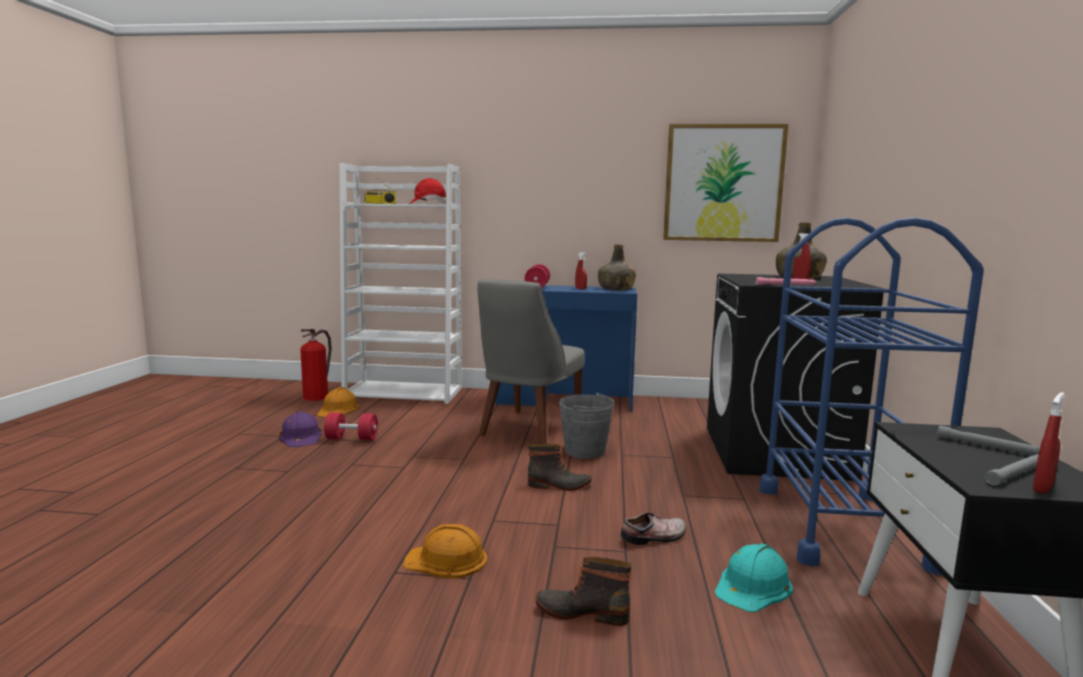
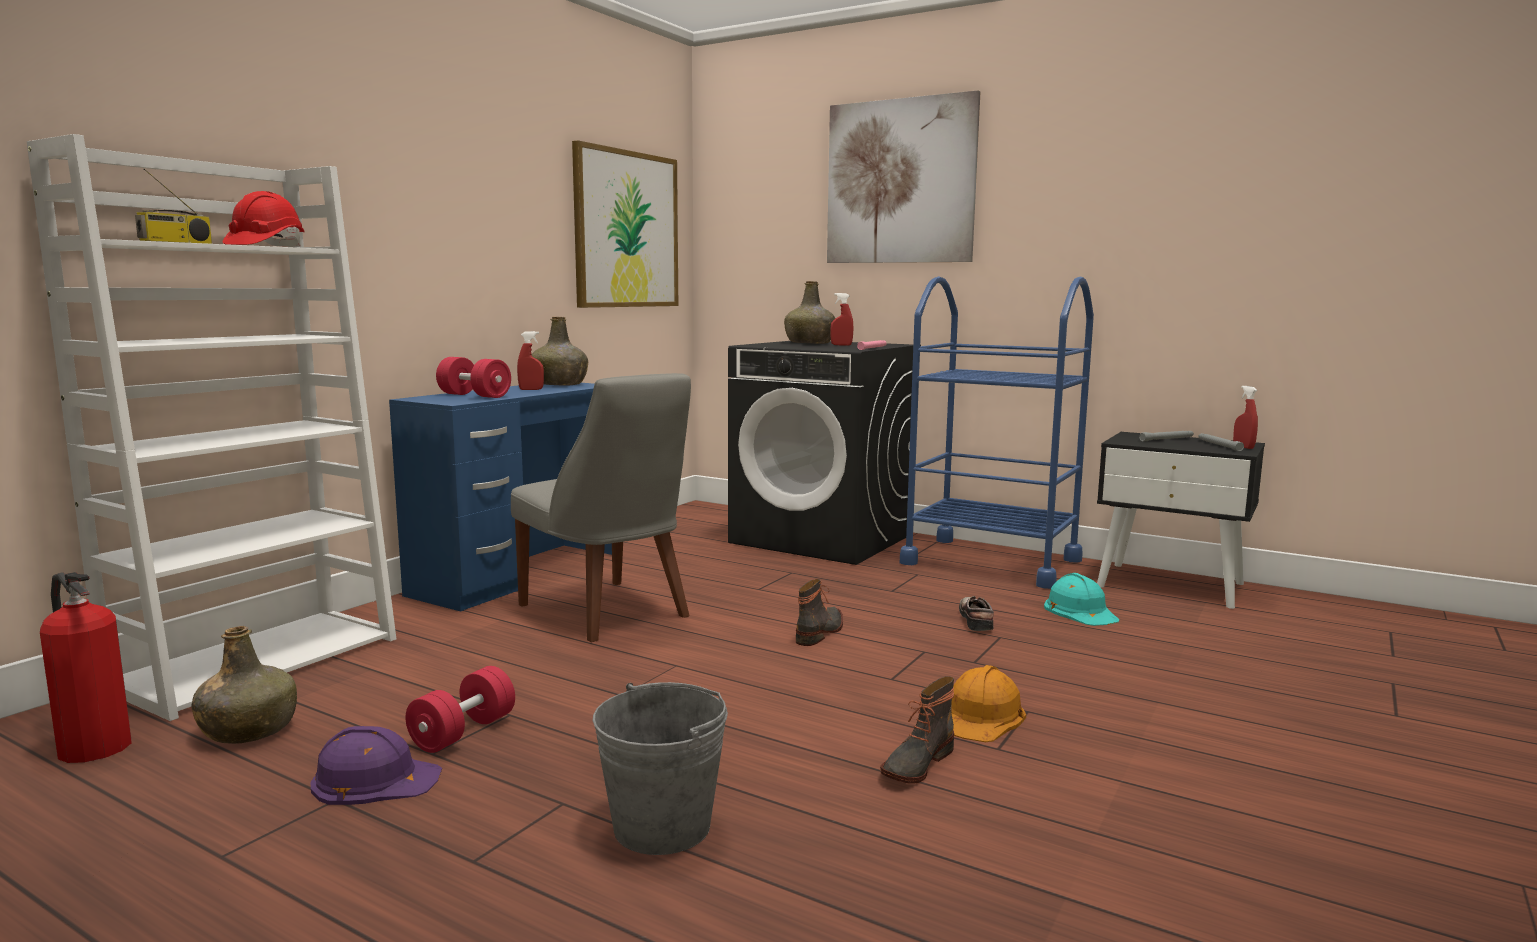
camera: 65 degrees left, 0 degrees up
orange hard hat [317,387,359,417] -> green bottle [192,626,297,744]
boot [535,557,631,626] -> boot moved to [880,676,954,784]
grey bucket [559,392,614,459] -> grey bucket moved to [593,682,728,855]
none -> picture [827,90,981,263]

